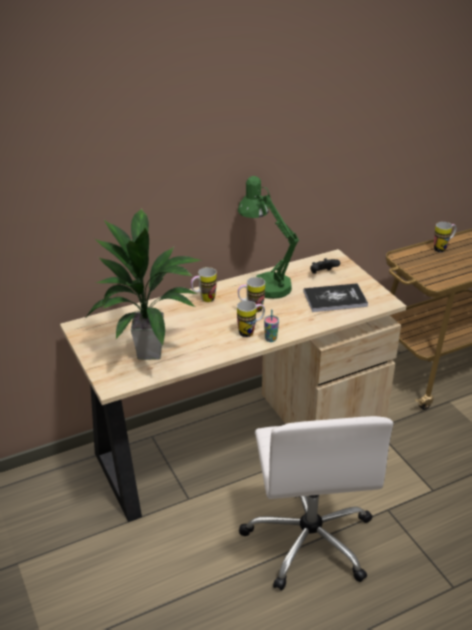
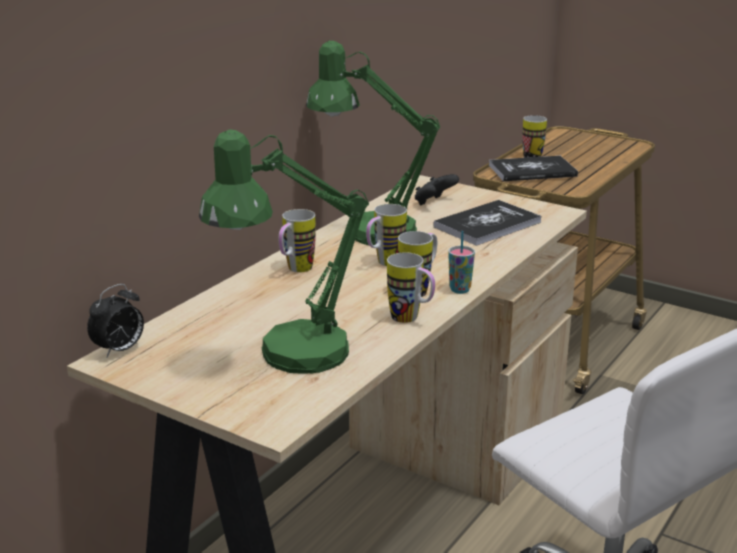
camera: 30 degrees left, 10 degrees down
potted plant [85,208,201,360] -> green table lamp [199,129,369,374]
none -> alarm clock [87,284,144,358]
none -> mug [387,252,435,323]
none -> book [489,156,578,181]

